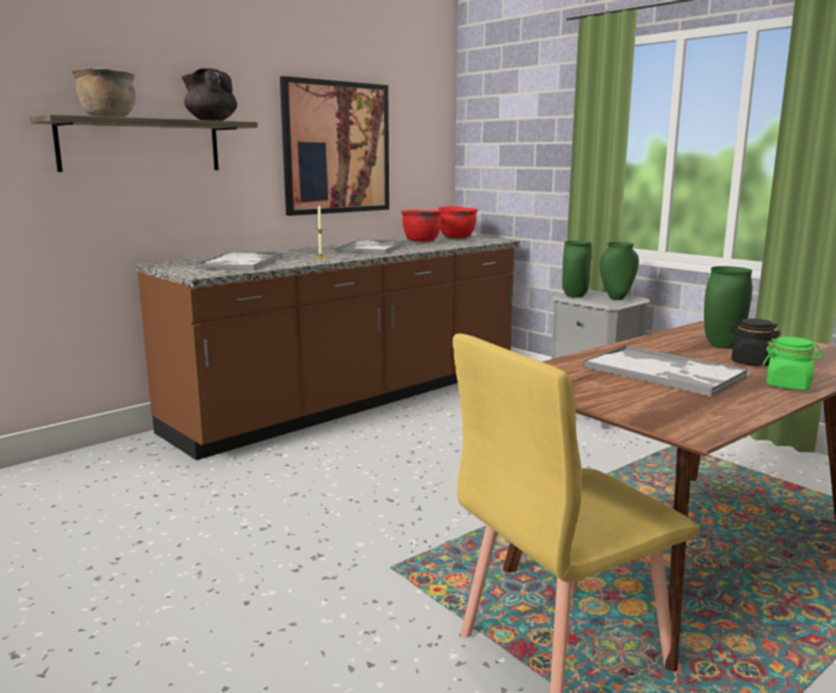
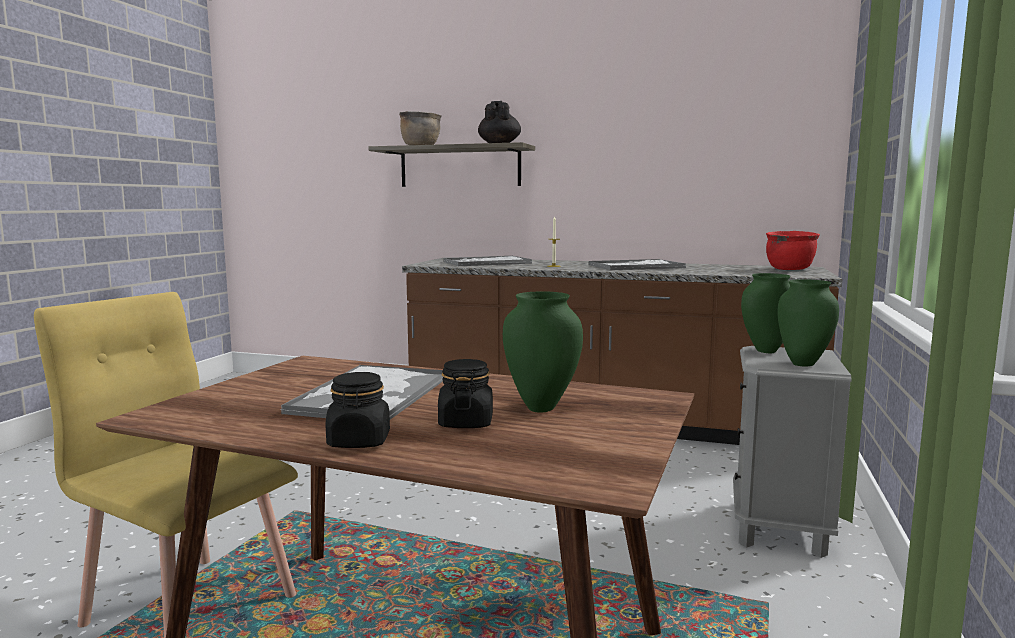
camera: 60 degrees right, 5 degrees down
picture [280,76,389,216] -> none
red cooking pot [401,210,442,242] -> none
green jar [762,337,824,390] -> black jar [326,372,390,448]

